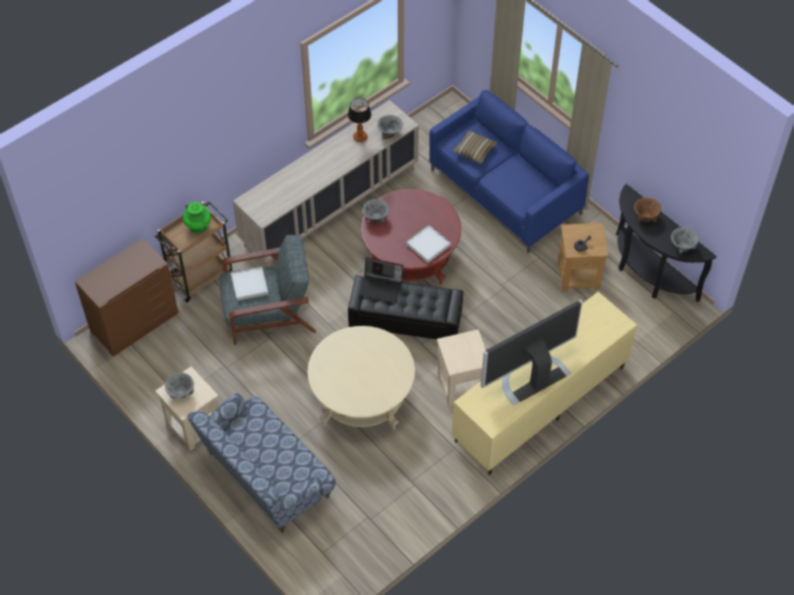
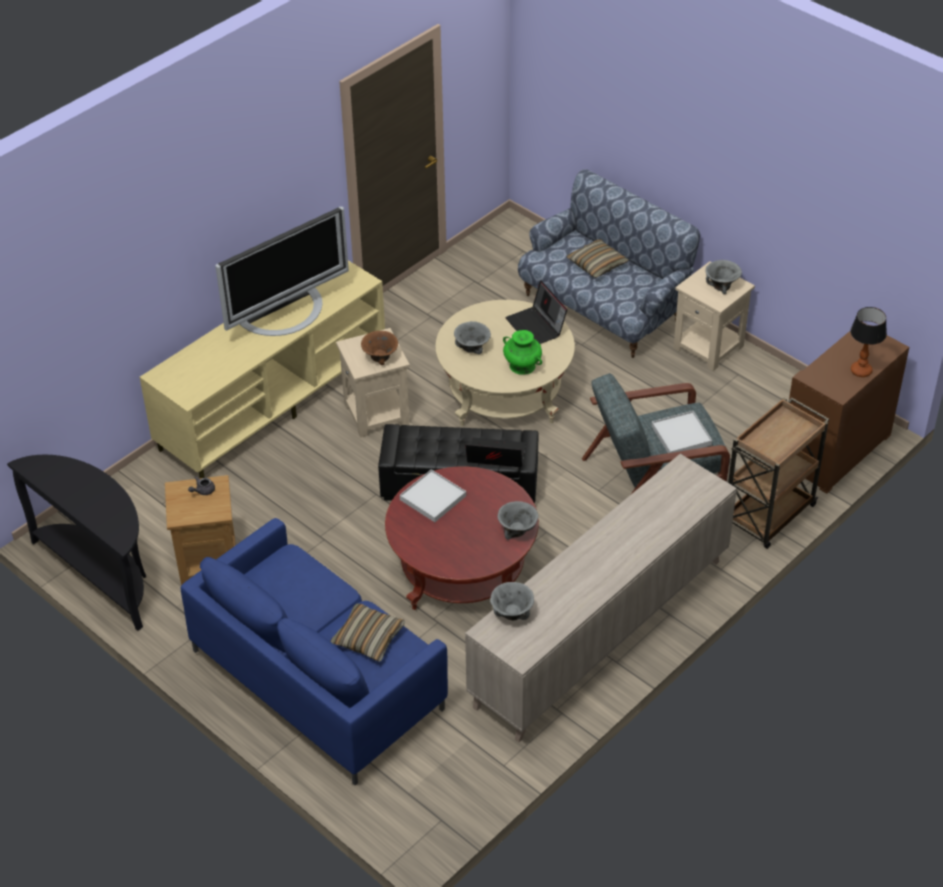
camera: 175 degrees right, 10 degrees down
green vase [183,202,211,234] -> green vase moved to [503,330,542,375]
table lamp [348,98,371,142] -> table lamp moved to [850,307,887,377]
brown bowl [634,197,661,222] -> brown bowl moved to [361,331,398,365]
grey bowl [671,227,699,254] -> grey bowl moved to [454,321,491,354]
none -> laptop [505,280,567,344]
none -> pillow [567,239,629,278]

